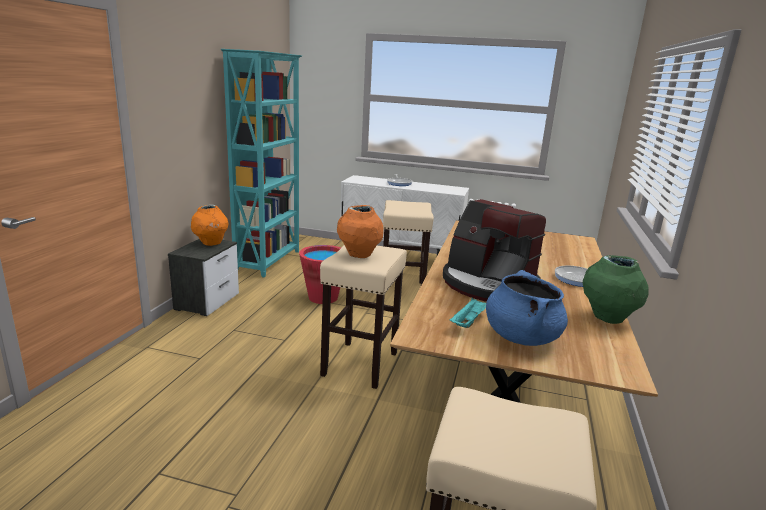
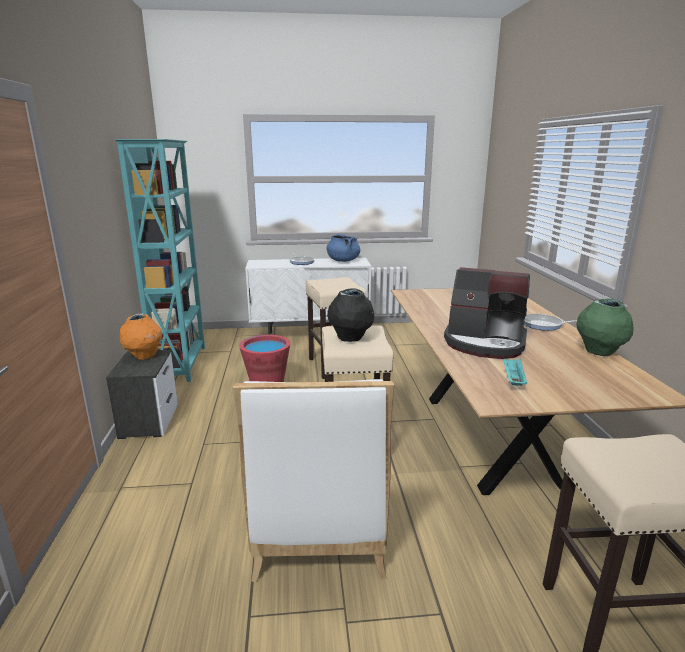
camera: 20 degrees left, 0 degrees up
orange vase [337,205,384,258] -> black vase [327,289,374,342]
blue cooking pot [486,270,568,346] -> blue cooking pot moved to [327,234,360,262]
none -> white chair [232,379,394,582]

